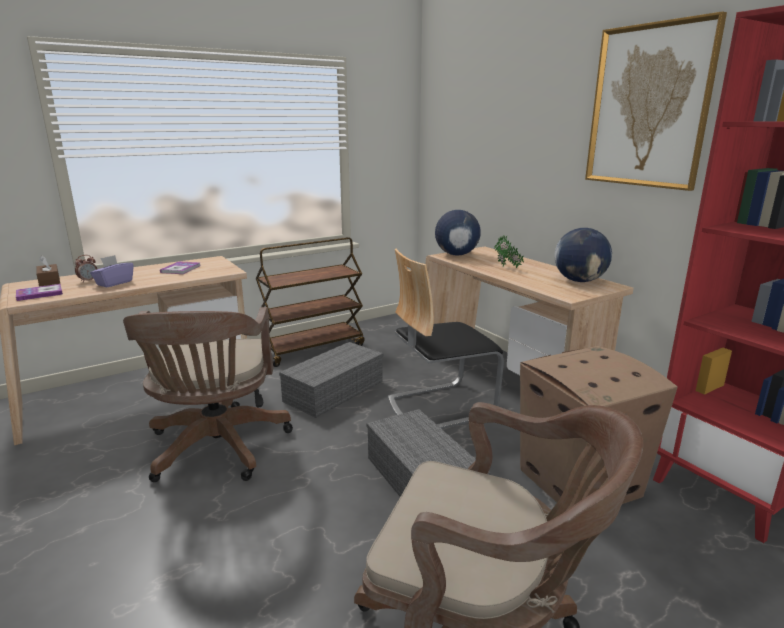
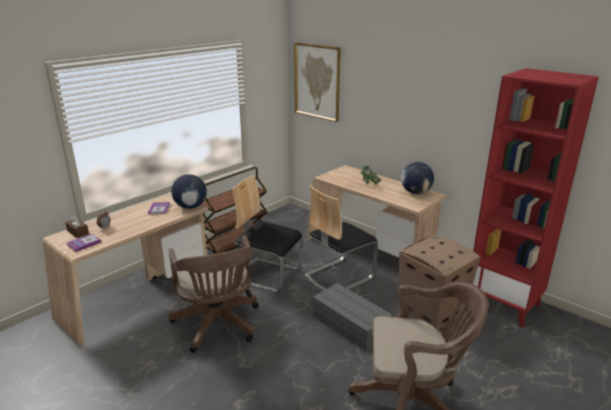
camera: 15 degrees left, 5 degrees up
purple tissue box [90,255,134,287] -> none
grey storage box [279,342,383,418] -> chair [232,174,303,292]
globe [435,210,481,256] -> globe moved to [171,174,207,209]
picture [585,11,727,191] -> picture moved to [294,42,341,122]

